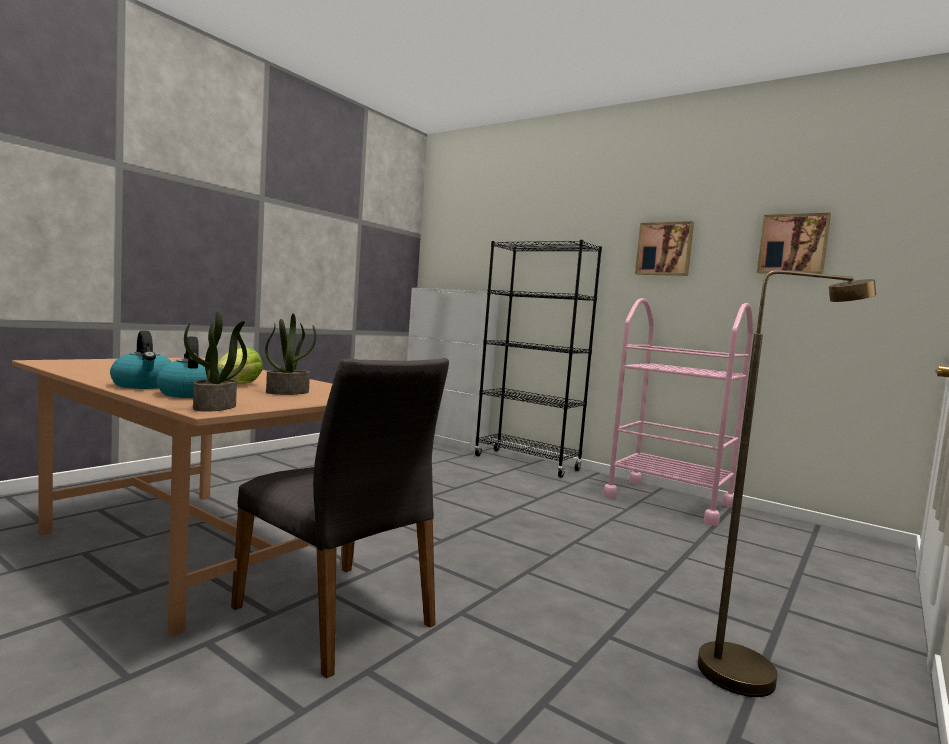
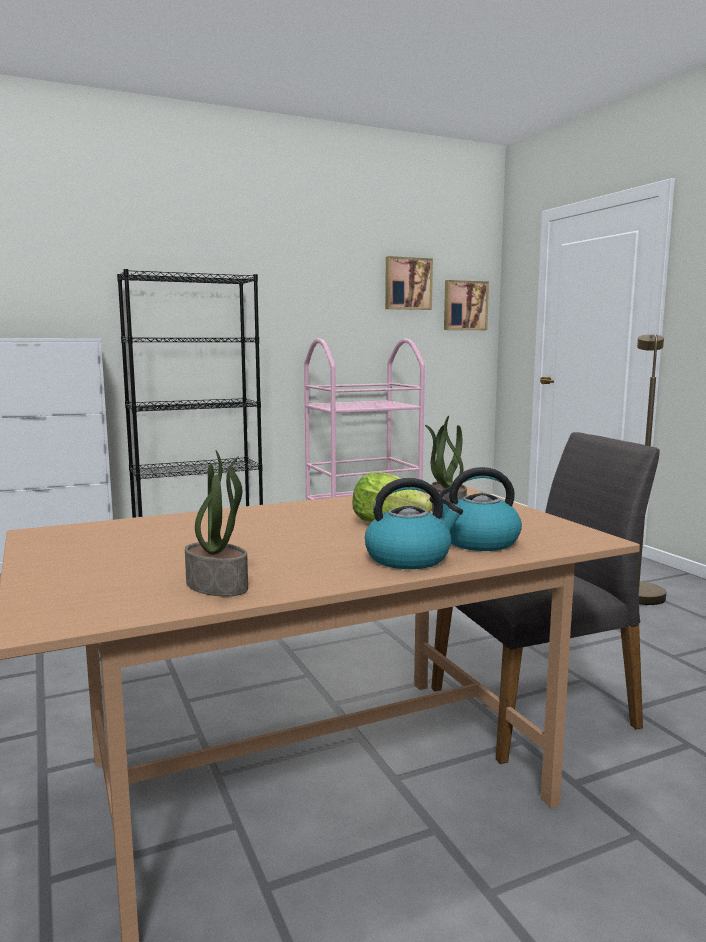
camera: 60 degrees left, 5 degrees up
potted plant [184,311,247,412] -> potted plant moved to [185,450,248,596]
picture [635,221,694,276] -> picture moved to [444,280,489,330]

